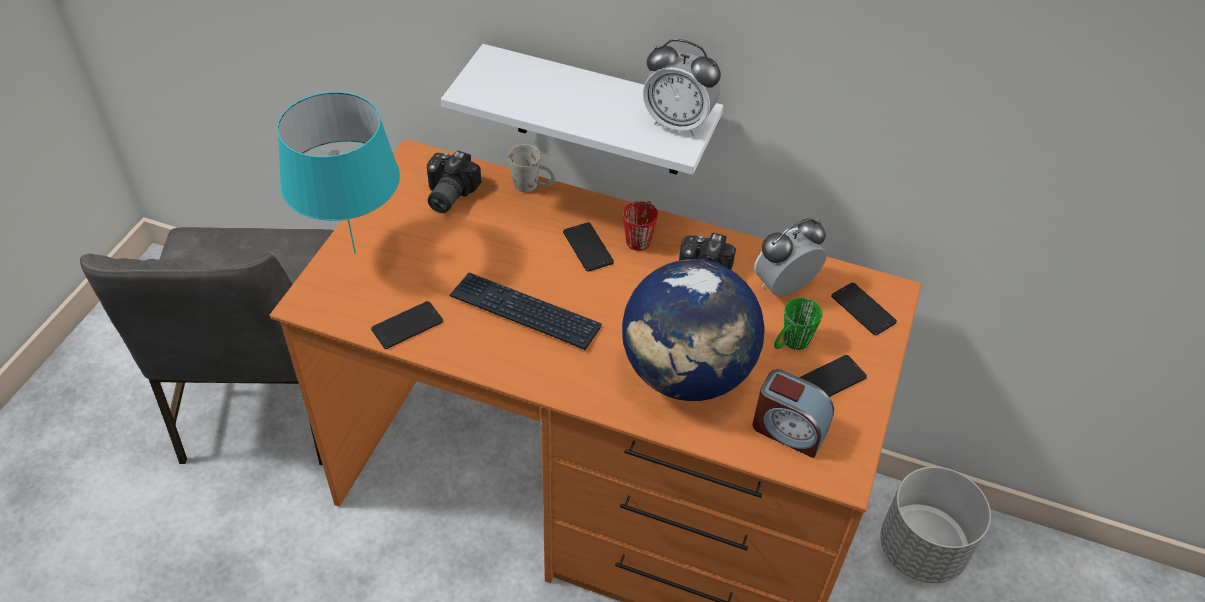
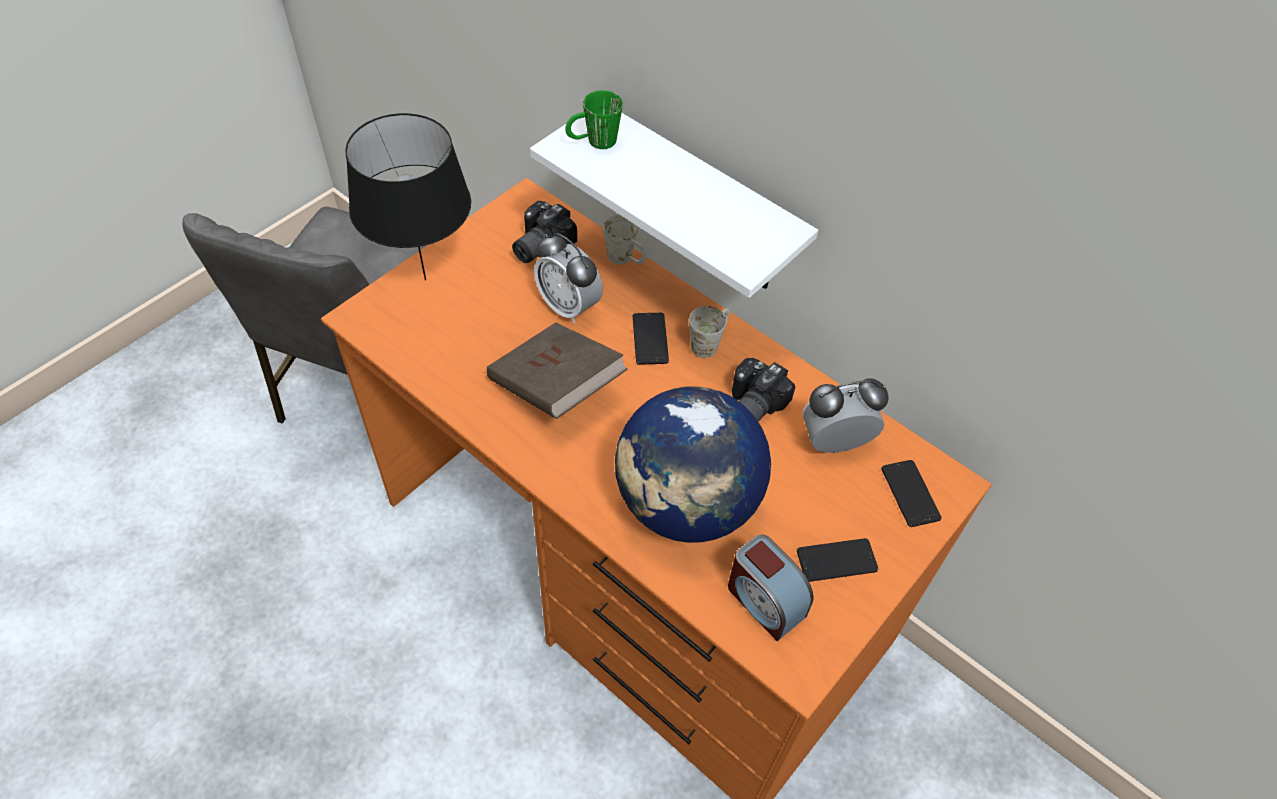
camera: 20 degrees right, 5 degrees up
turquoise table lamp [277,92,400,254] -> black table lamp [345,113,471,281]
phone [371,301,443,349] -> none
keyboard [450,272,602,350] -> brown book [487,322,628,419]
red mug [623,201,658,251] -> white mug [689,306,730,358]
alarm clock [643,39,721,136] -> alarm clock moved to [534,233,603,323]
green mug [774,298,822,350] -> green mug moved to [565,90,623,149]
grey planter [881,467,991,583] -> none

